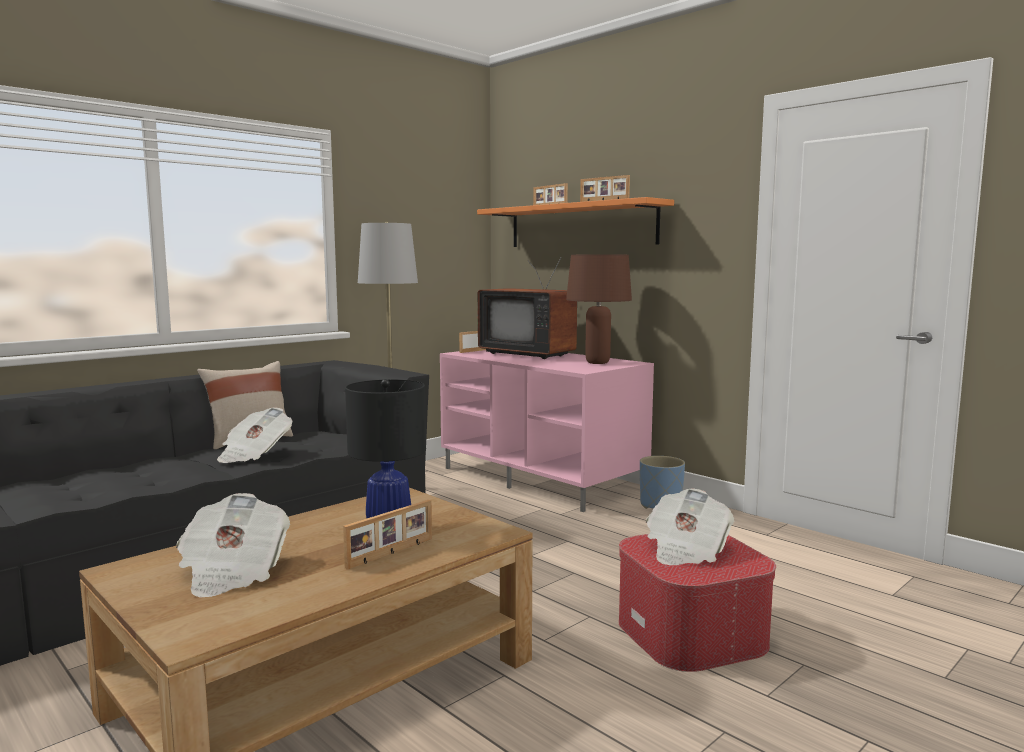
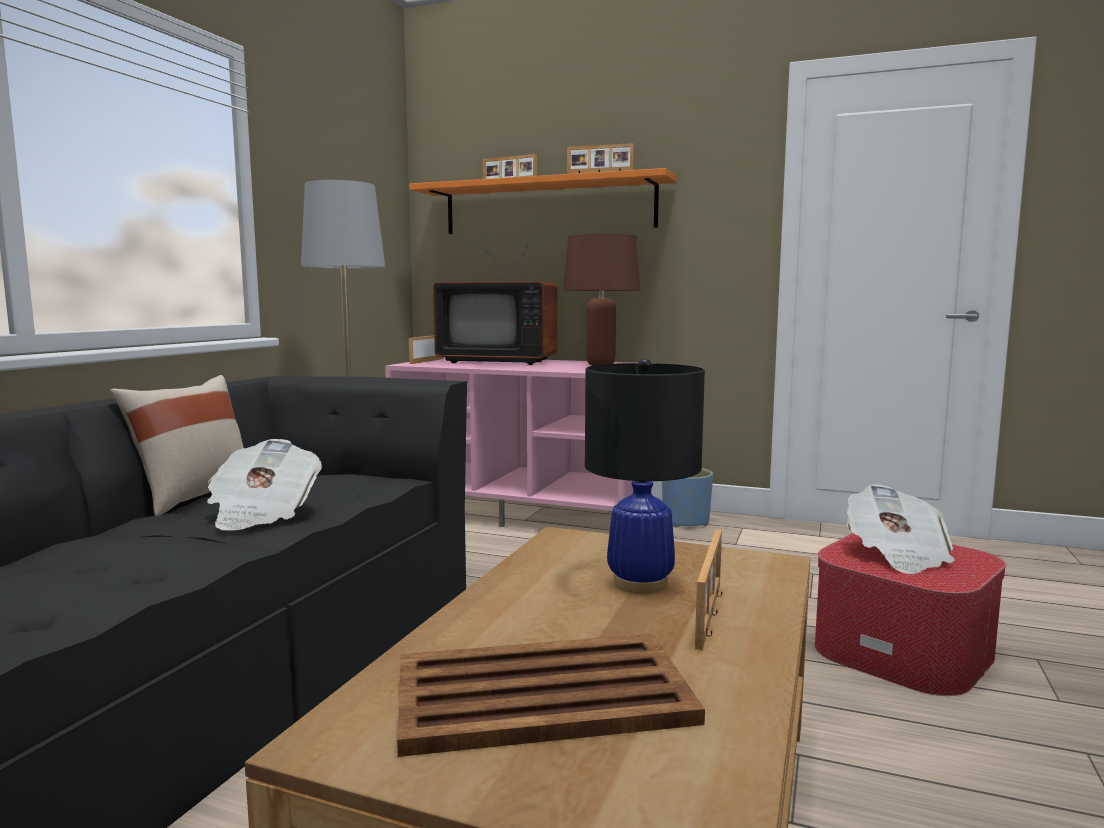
camera: 25 degrees left, 0 degrees up
newspaper [176,493,290,598] -> brown tray [397,634,705,757]

